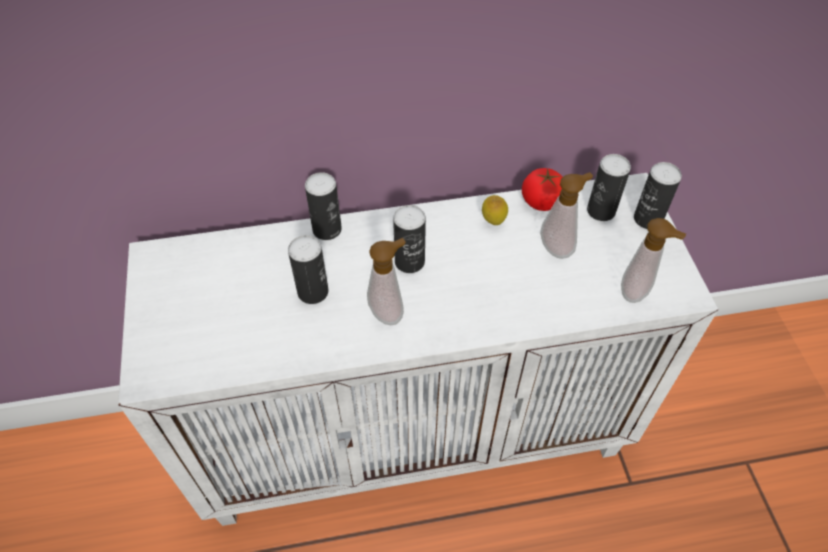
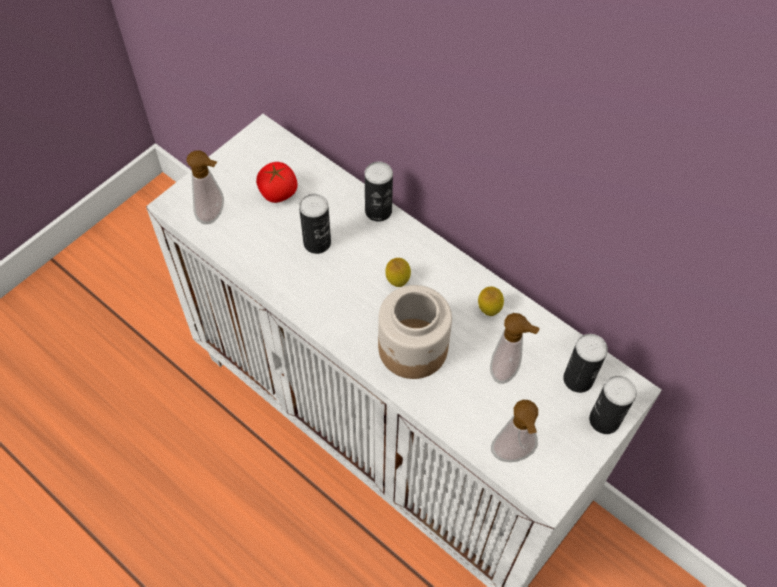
camera: 50 degrees right, 5 degrees up
soap dispenser [367,238,405,325] -> soap dispenser moved to [186,150,224,224]
can [393,205,426,273] -> lemon [385,258,411,287]
tomato [522,168,562,211] -> tomato moved to [256,162,298,203]
none -> jar [378,285,452,379]

